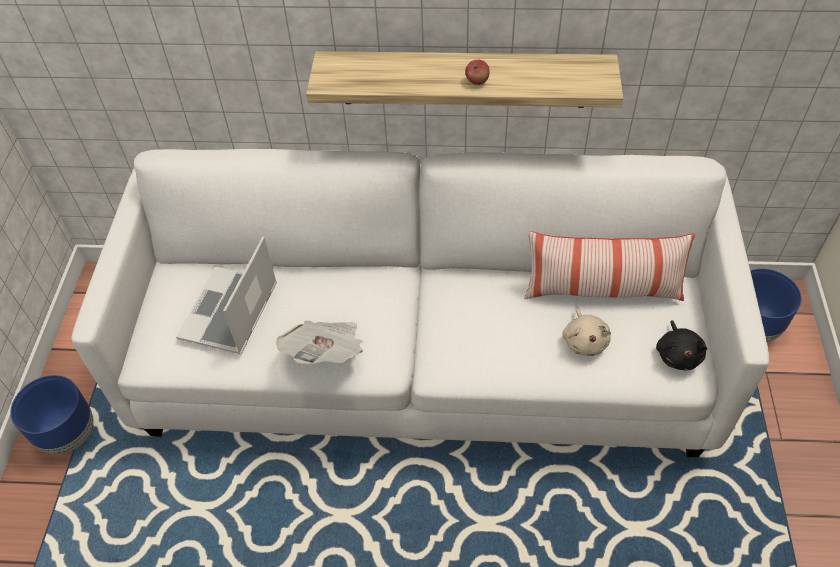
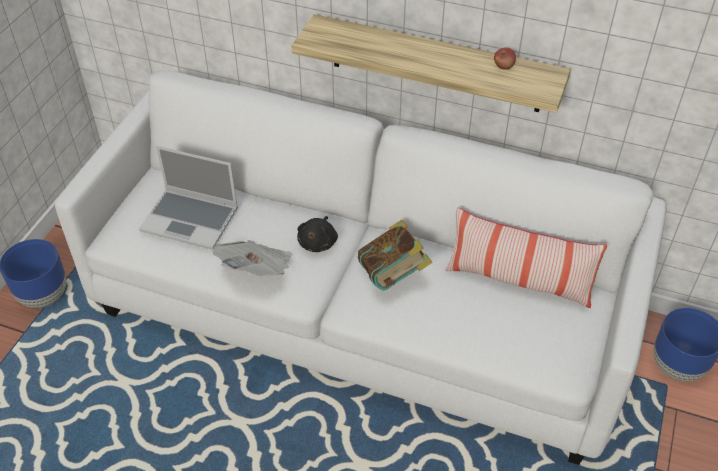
camera: 15 degrees right, 5 degrees down
laptop [176,237,277,354] -> laptop turned 105 degrees counterclockwise [139,146,238,250]
apple [465,60,490,85] -> apple moved to [494,48,516,70]
beige plush toy [562,307,611,356] -> none
black plush toy [656,320,707,371] -> black plush toy moved to [297,216,338,252]
none -> book [358,220,432,291]

